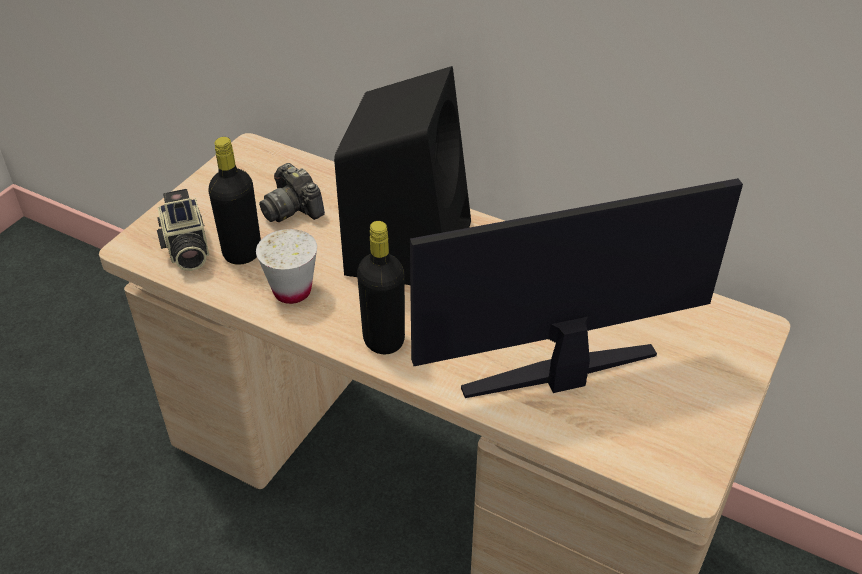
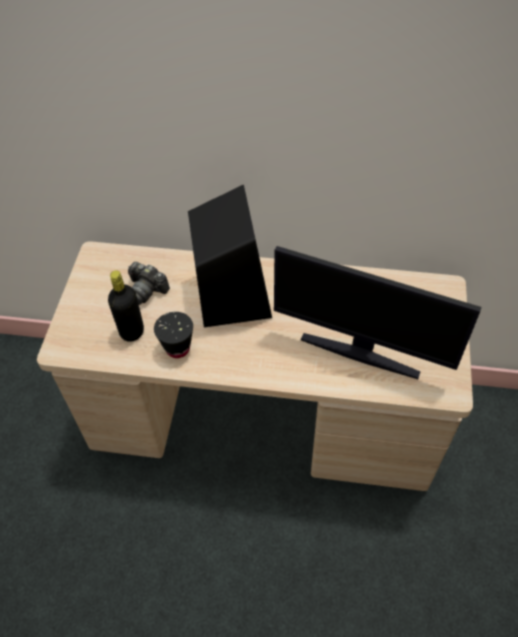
camera: 20 degrees left, 10 degrees up
camera [157,189,209,271] -> none
white cup [256,229,317,304] -> black cup [154,312,193,358]
black bottle [357,221,405,354] -> none
monitor [410,178,743,398] -> monitor turned 120 degrees counterclockwise [274,246,481,379]

